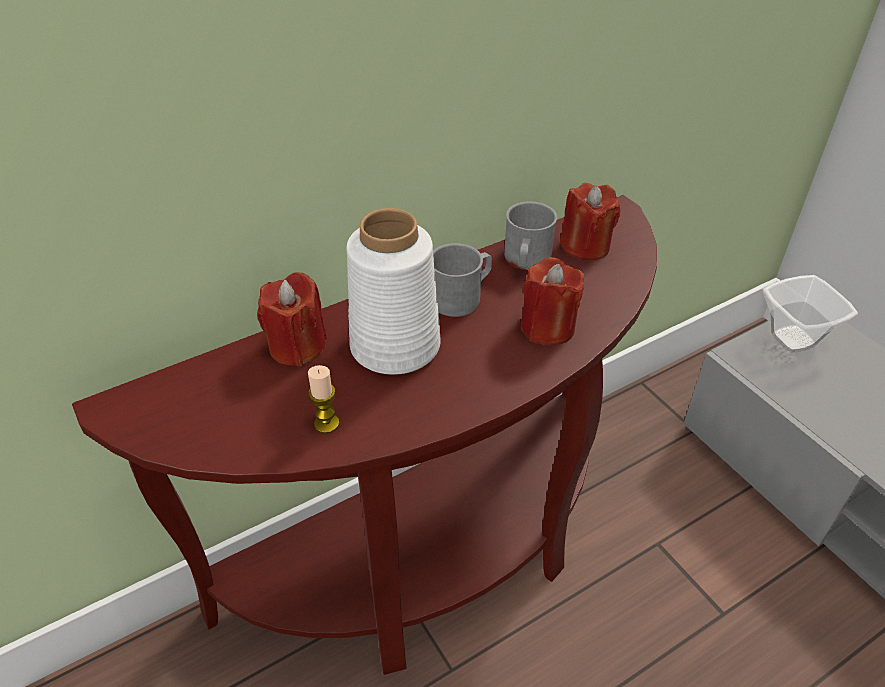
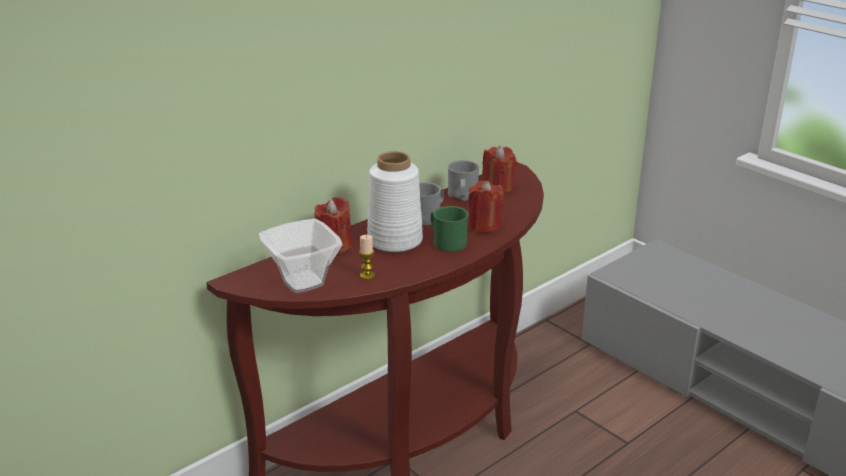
camera: 10 degrees left, 15 degrees down
bowl [762,275,858,353] -> bowl moved to [259,218,342,293]
none -> green mug [431,206,469,252]

